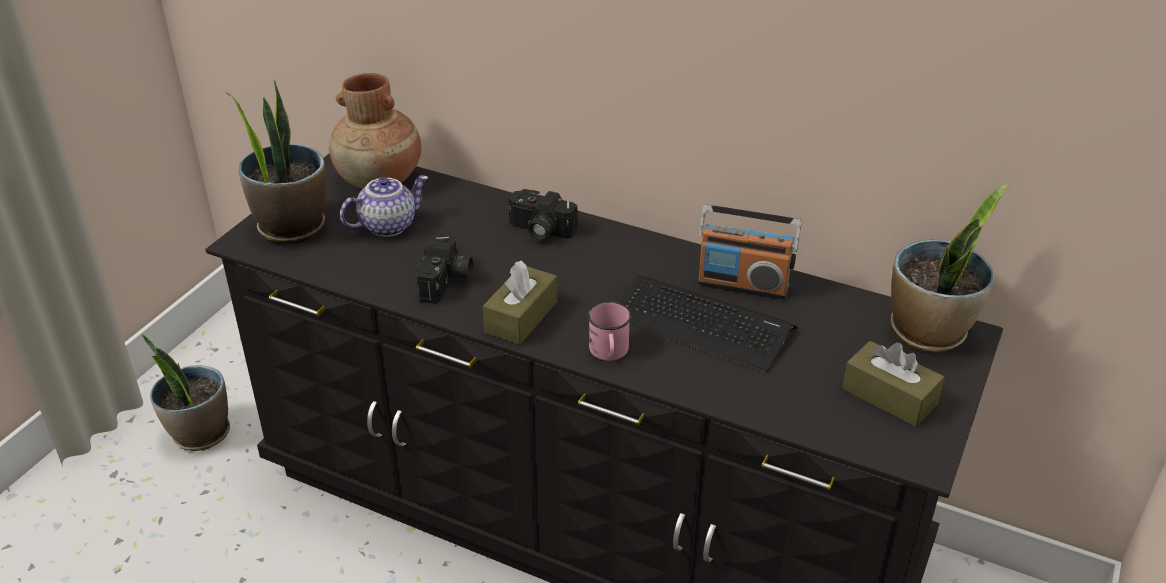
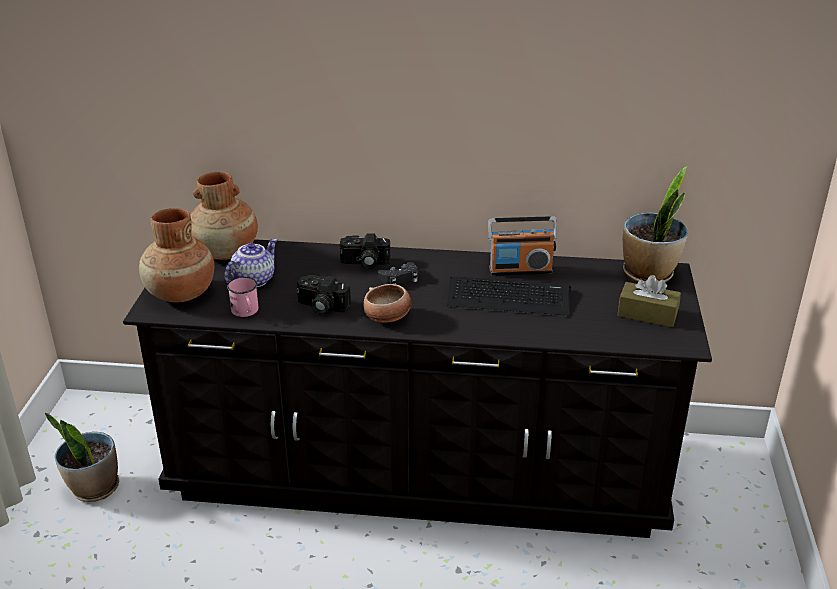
camera: 20 degrees left, 5 degrees down
potted plant [226,79,326,244] -> brown vase [139,208,214,302]
camera [415,234,473,304] -> camera turned 120 degrees clockwise [296,275,351,314]
brown tissue box [483,261,557,344] -> bowl [363,284,411,323]
pink mug [587,302,631,361] -> pink mug moved to [227,277,259,317]
none -> black game controller [378,262,418,285]

